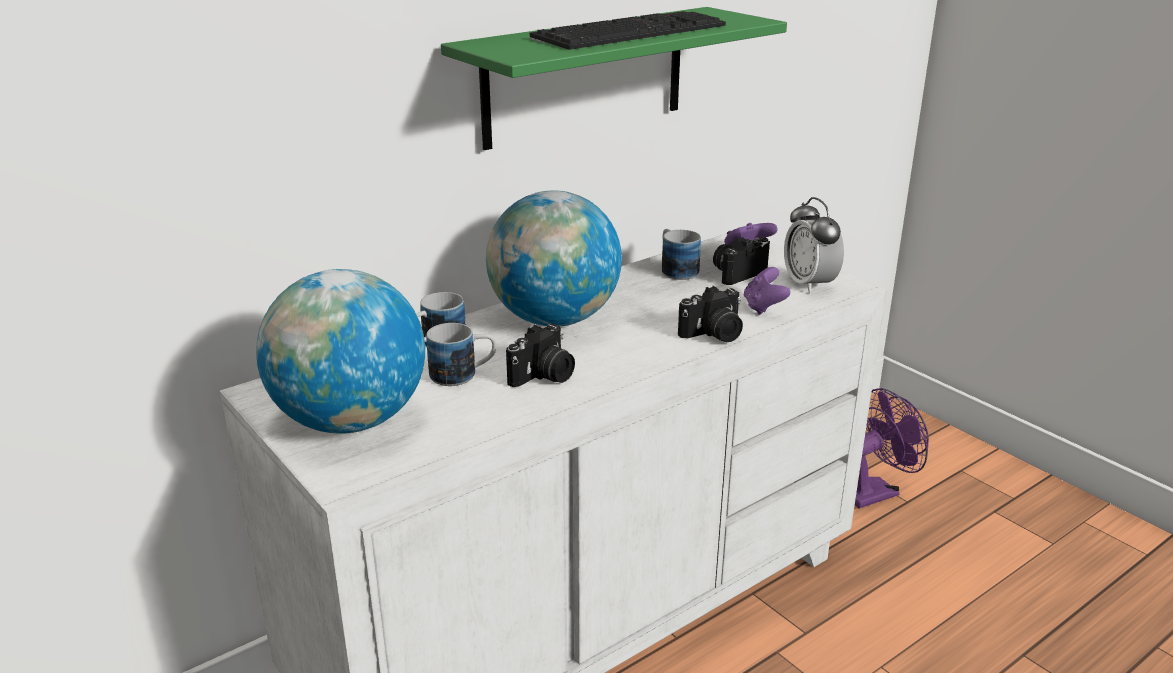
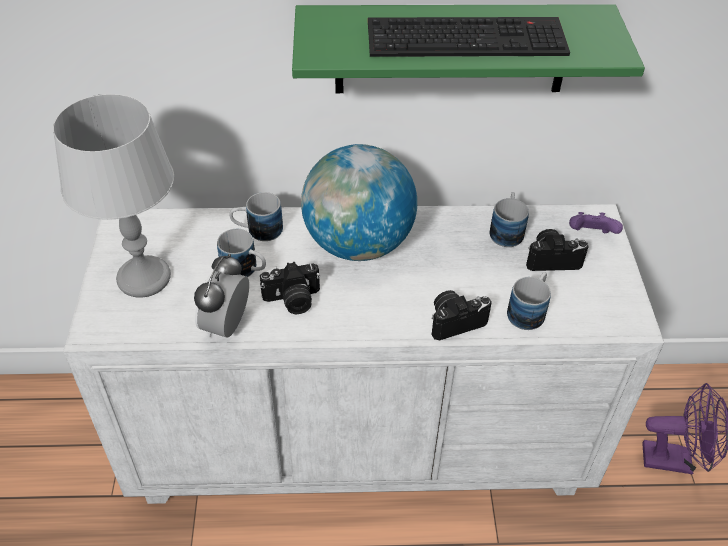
camera: 35 degrees right, 20 degrees up
globe [256,269,425,434] -> grey table lamp [53,94,174,298]
camera [678,286,743,342] -> camera turned 150 degrees clockwise [431,290,492,340]
purple game controller [744,267,790,315] -> mug [507,272,551,330]
alarm clock [784,197,844,293] -> alarm clock moved to [194,254,249,337]

